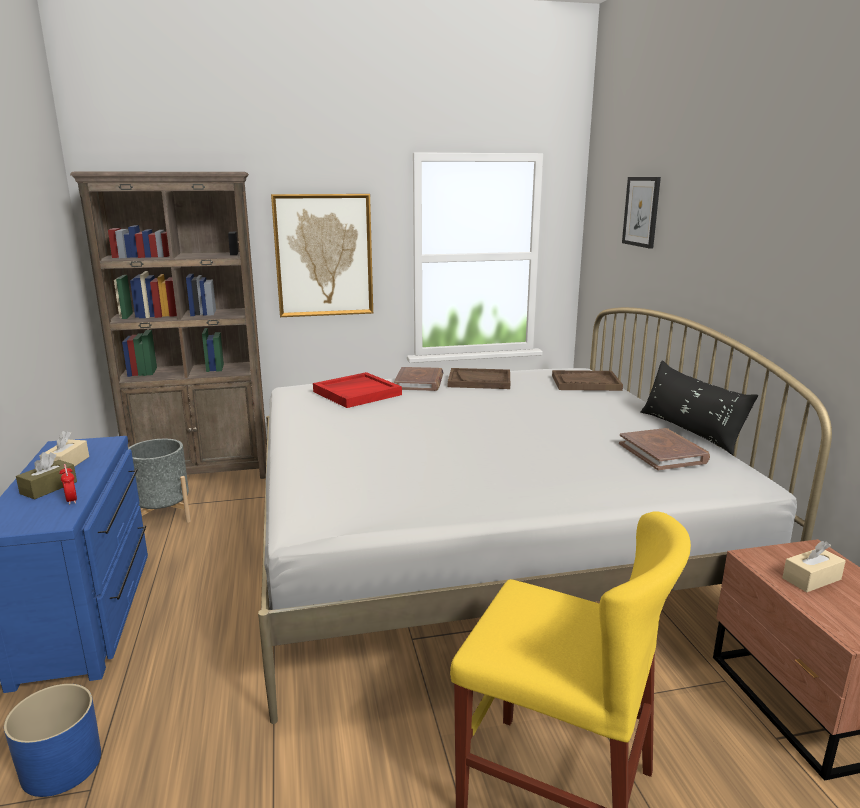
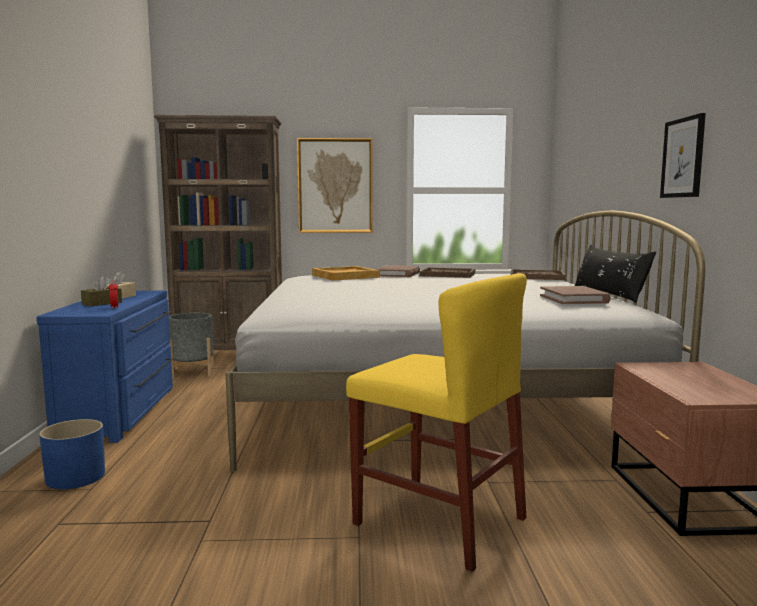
camera: 10 degrees right, 10 degrees down
red tray [313,372,402,408] -> beige tray [312,266,380,281]
picture [622,177,661,249] -> picture moved to [660,113,706,198]
beige tissue box [782,541,846,592] -> none

